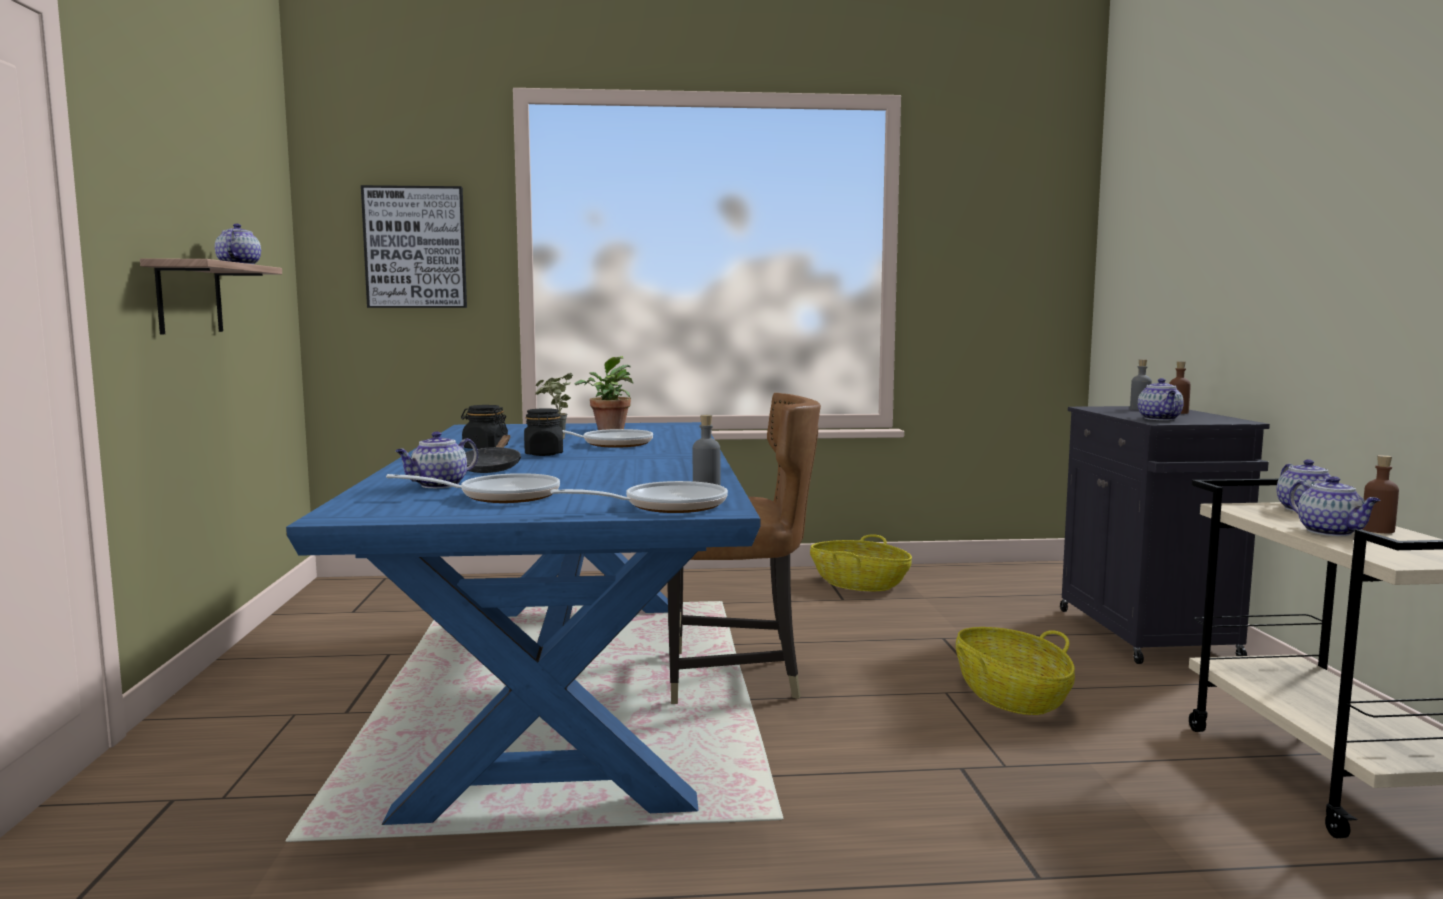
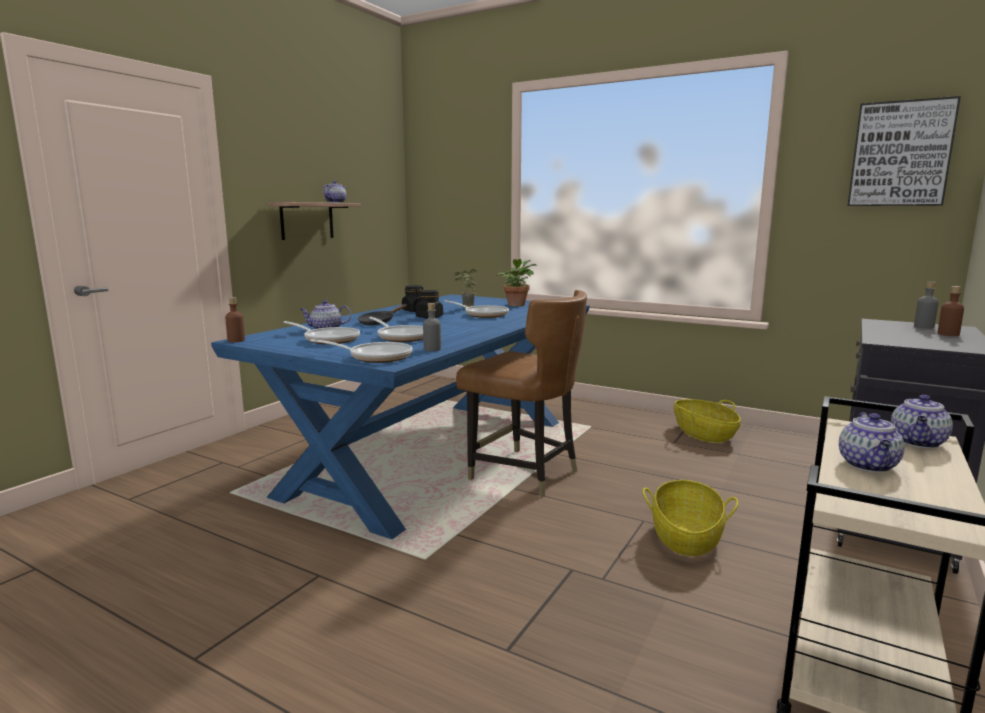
camera: 35 degrees right, 5 degrees up
picture [361,185,467,308] -> picture moved to [847,96,961,206]
teapot [1138,378,1184,421] -> none
brown bottle [1362,455,1399,533] -> brown bottle moved to [225,297,245,342]
none -> frying pan [369,317,423,342]

